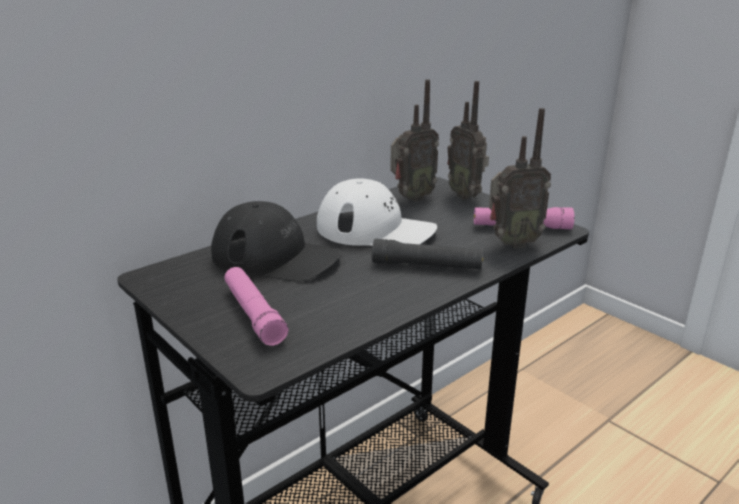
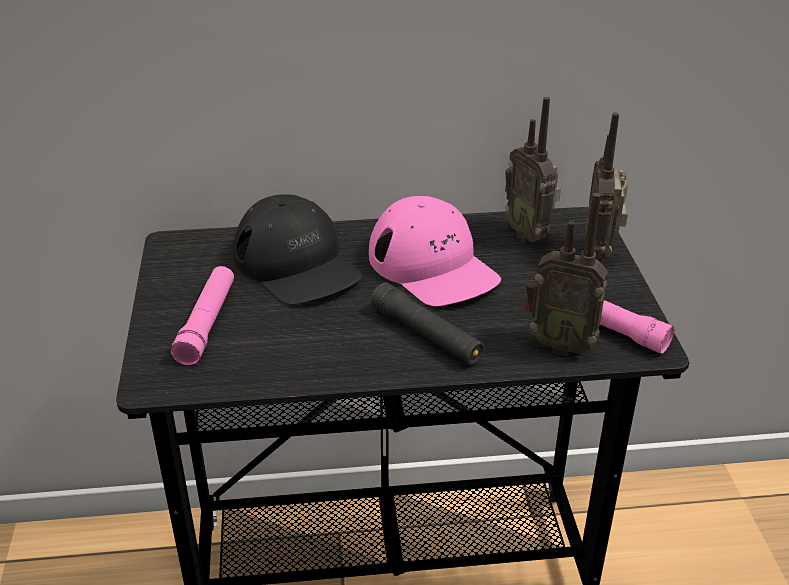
camera: 35 degrees right, 10 degrees up
white cap [317,178,437,246] -> pink cap [369,196,501,307]
radio [390,79,439,202] -> radio turned 60 degrees clockwise [505,97,561,242]

